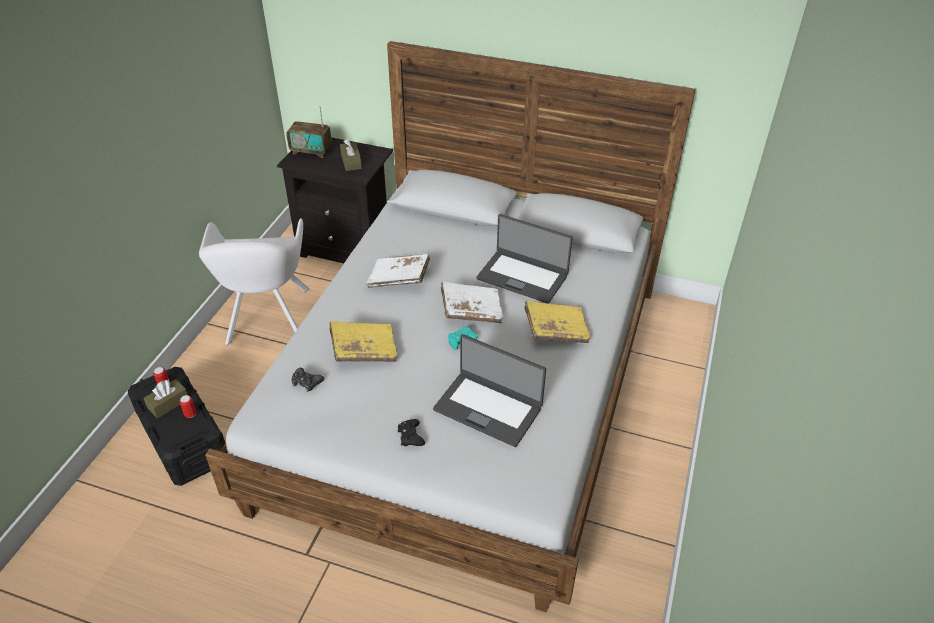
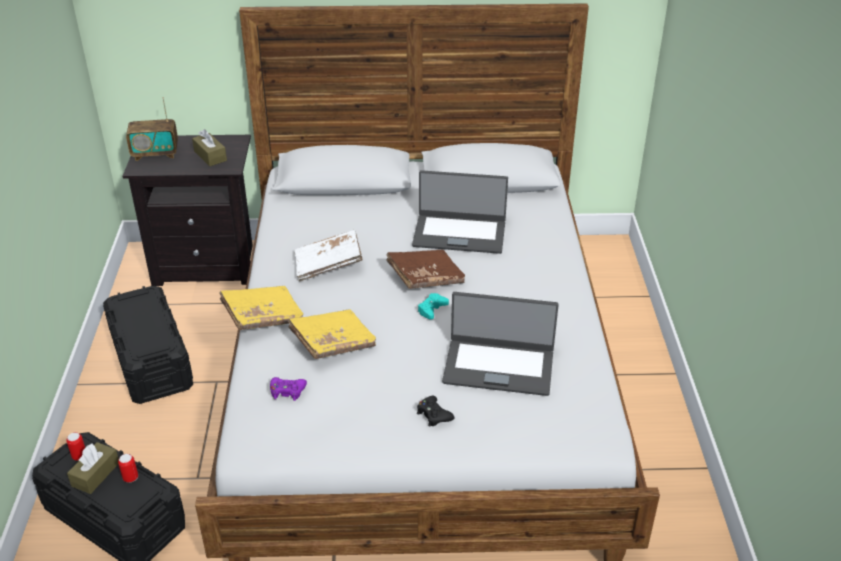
camera: 20 degrees left, 5 degrees down
white armchair [199,218,309,345] -> black storage box [103,286,193,404]
black game controller [291,368,324,392] -> purple game controller [270,377,307,401]
white book [441,281,503,323] -> brown book [386,250,465,289]
yellow book [524,301,591,343] -> yellow book moved to [220,286,303,330]

